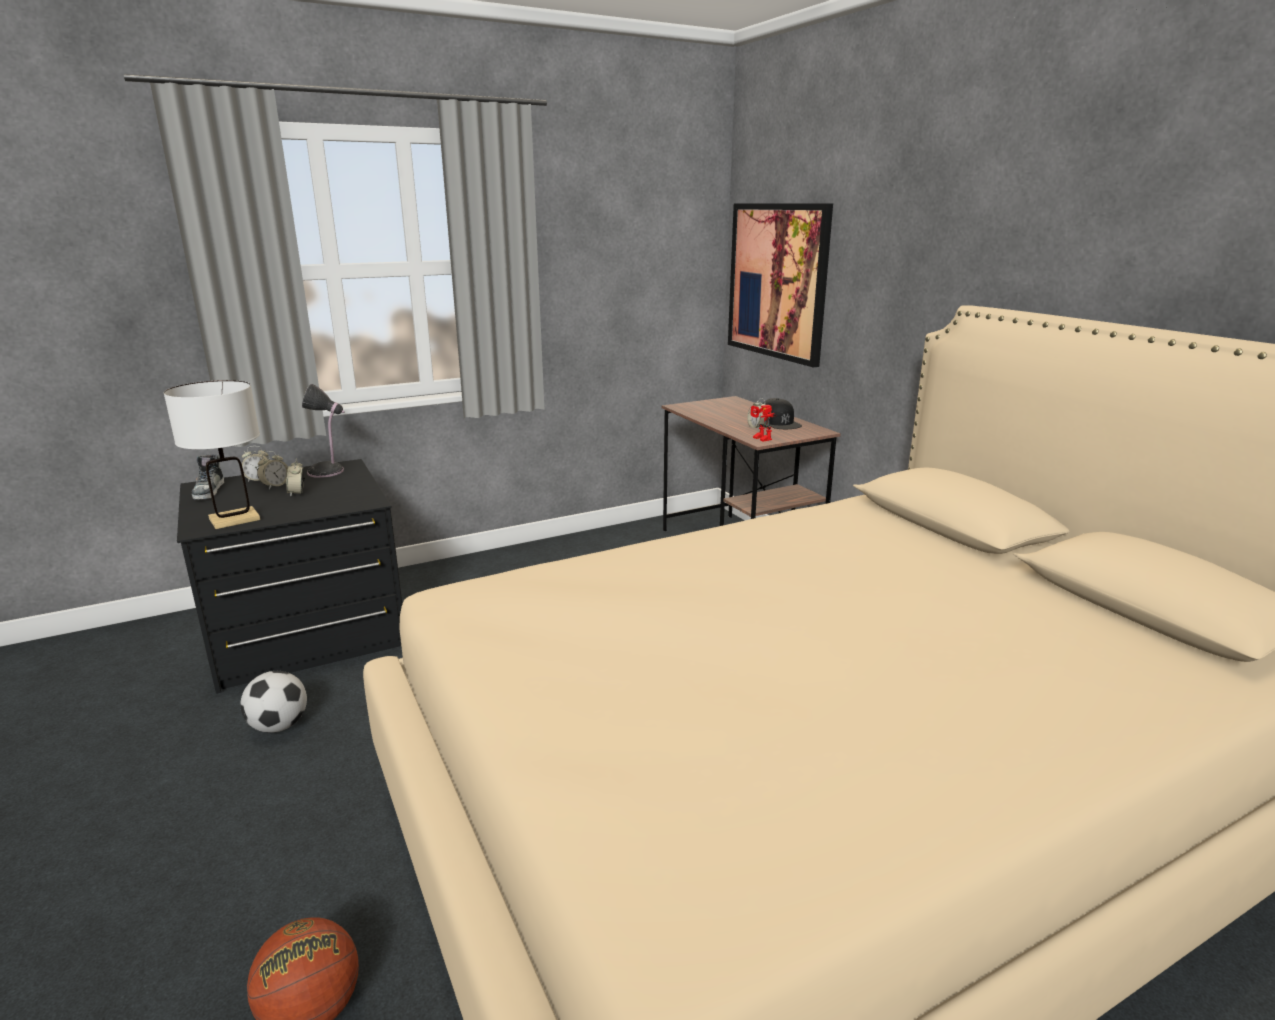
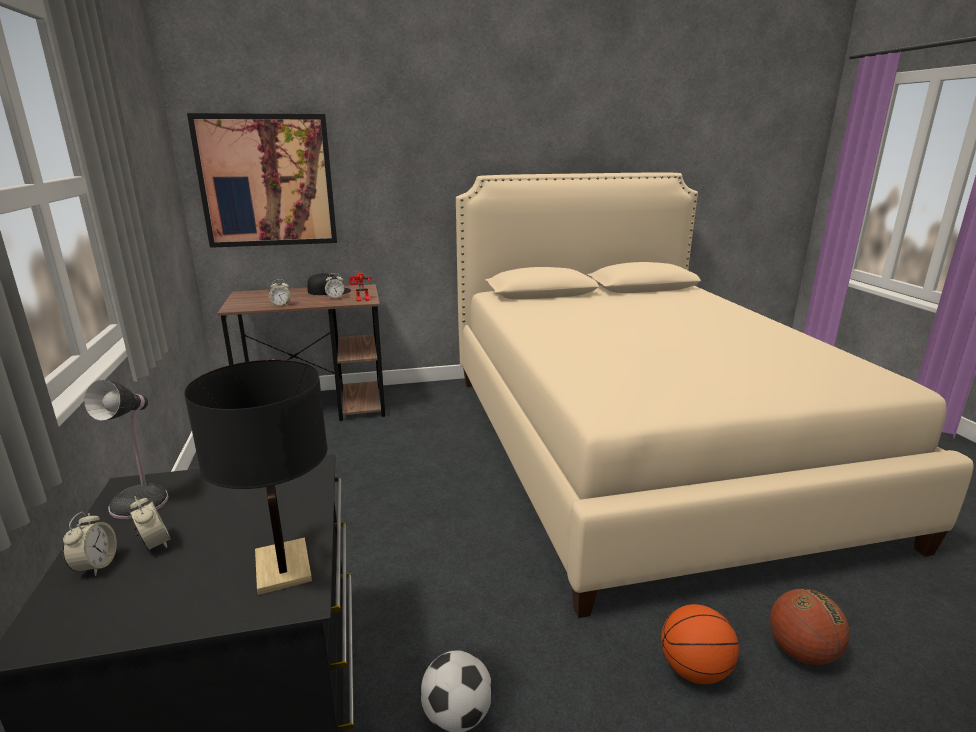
camera: 75 degrees left, 0 degrees up
white table lamp [164,380,260,529] -> black table lamp [184,360,327,595]
shoe [192,454,224,500] -> none
alarm clock [286,458,305,496] -> alarm clock moved to [269,279,291,306]
none -> basketball [661,604,739,684]

